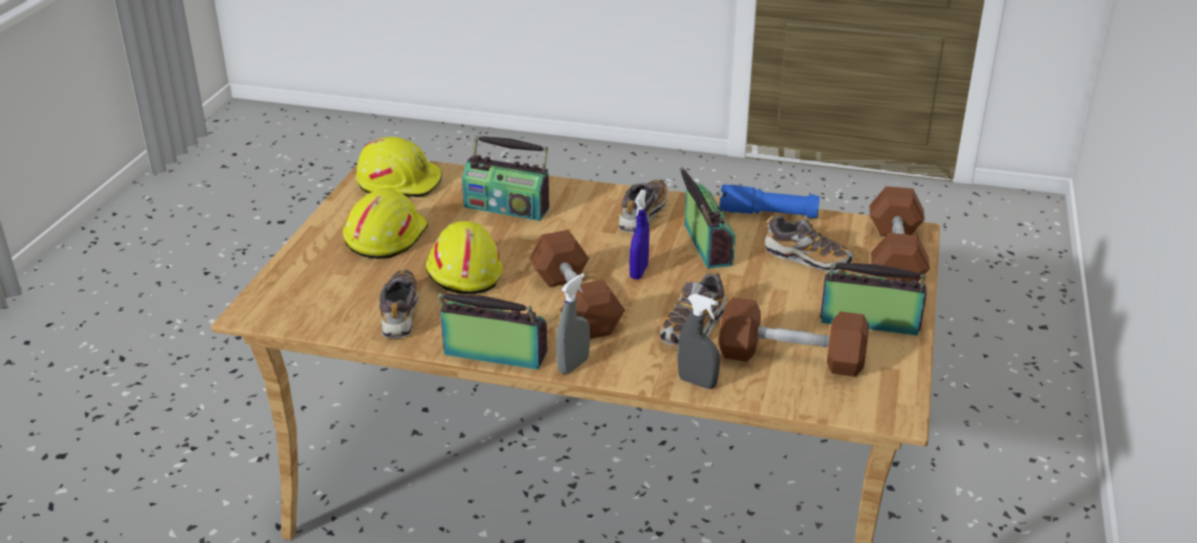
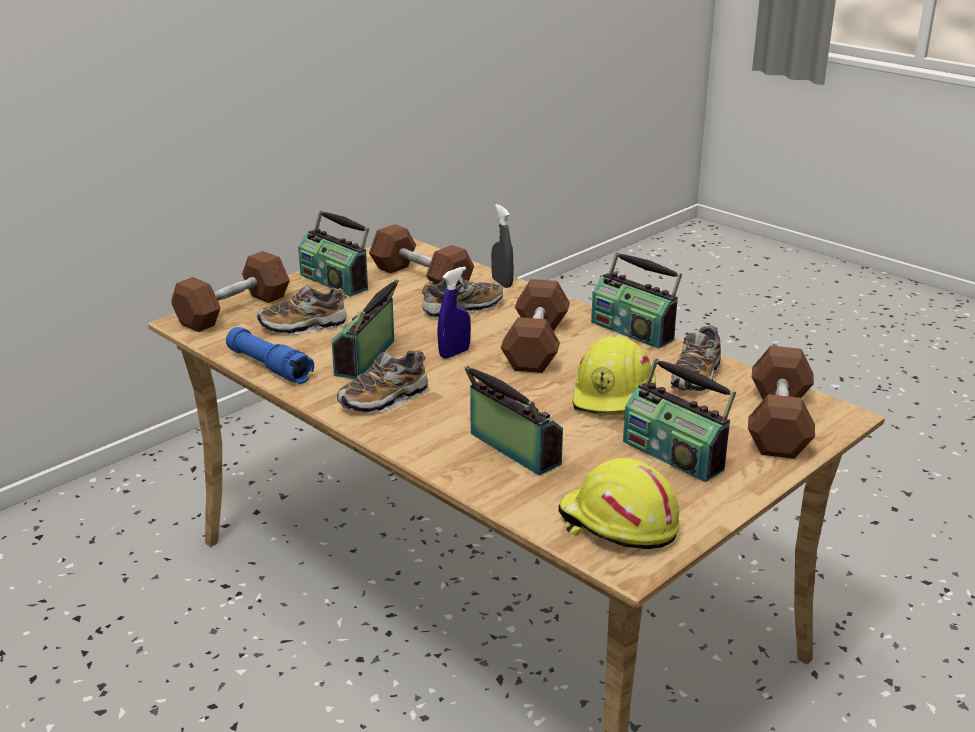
camera: 150 degrees left, 5 degrees down
yellow hard hat [343,189,428,259] -> radio [623,358,736,482]
grey spray bottle [556,273,590,374] -> none
shoe [765,215,853,272] -> shoe turned 75 degrees counterclockwise [257,285,347,335]
none -> brown dumbbell [748,346,815,459]

